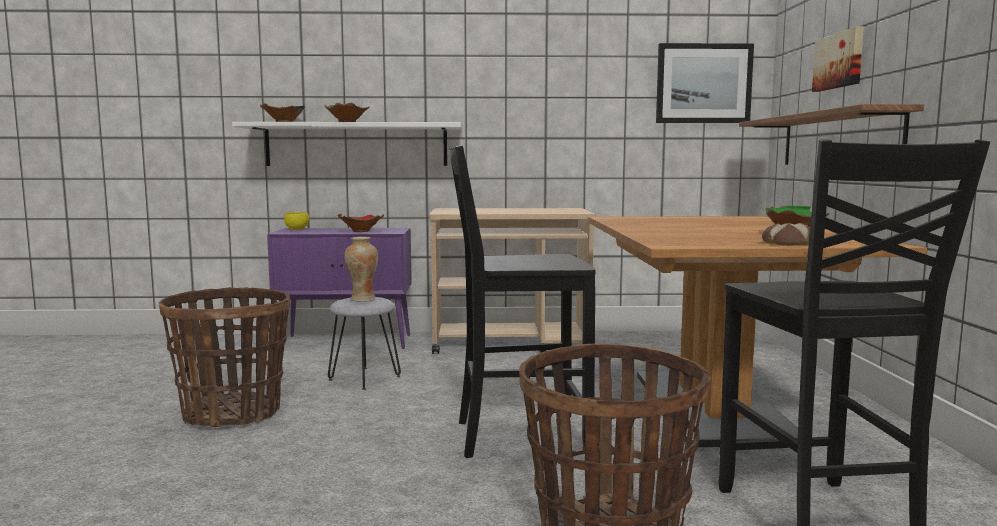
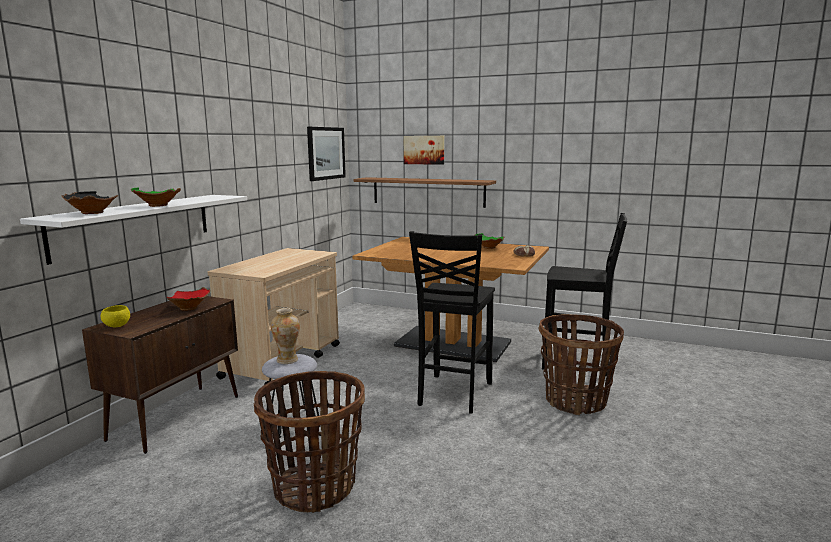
camera: 65 degrees left, 5 degrees up
purple cabinet [267,228,412,349] -> brown cabinet [82,296,238,454]

